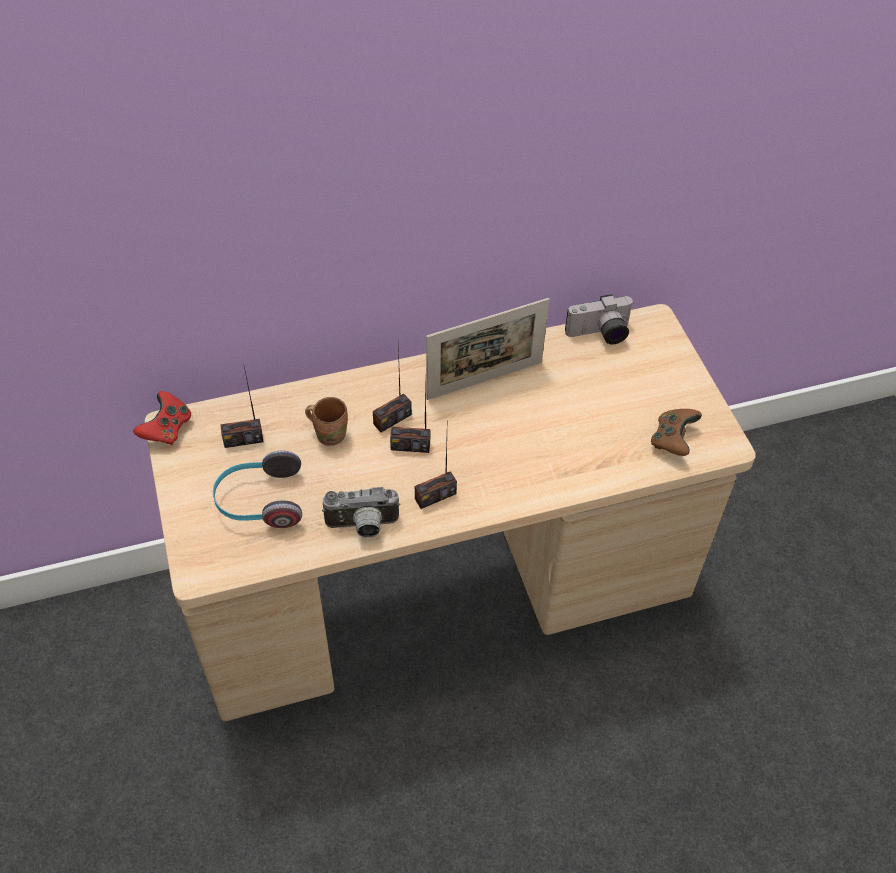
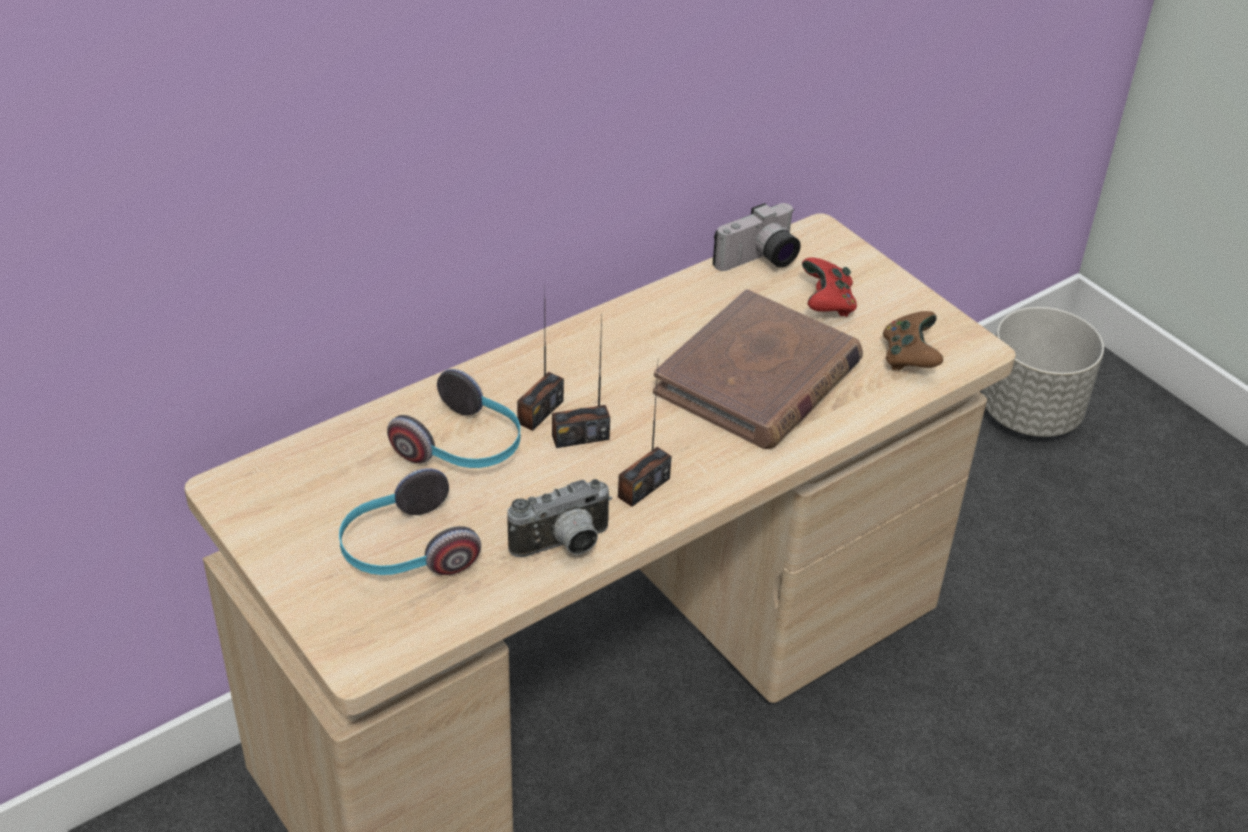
camera: 20 degrees left, 10 degrees down
red game controller [133,391,191,445] -> red game controller moved to [802,258,857,317]
radio [220,367,263,448] -> none
brown mug [305,397,348,446] -> headphones [387,369,520,468]
picture frame [426,298,550,400] -> none
none -> brown book [653,289,863,449]
none -> grey planter [982,307,1104,437]

